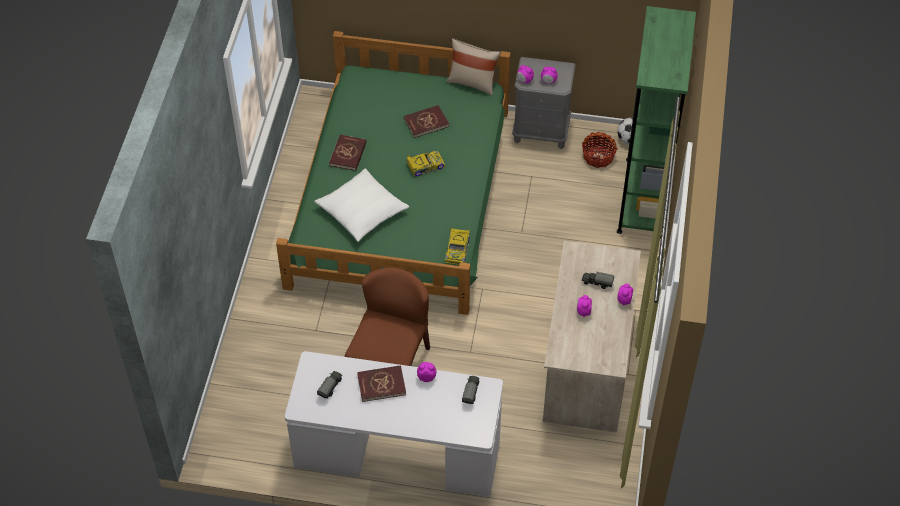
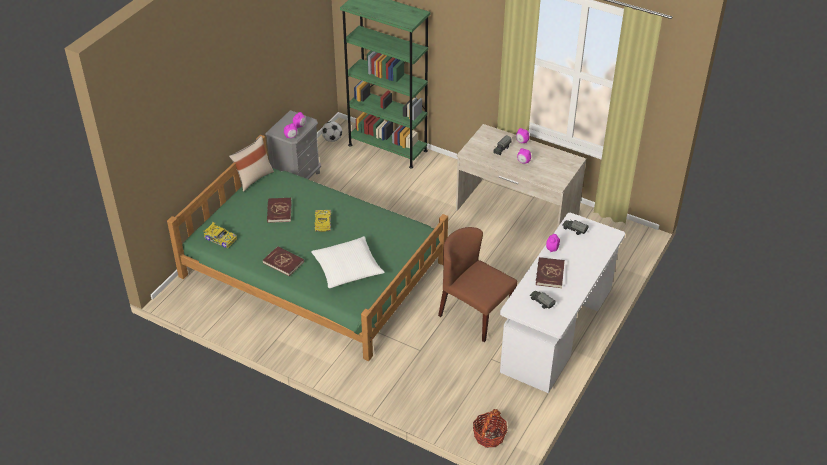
camera: 70 degrees left, 10 degrees down
toy car [445,228,470,265] -> toy car moved to [203,222,237,248]
basket [582,132,618,168] -> basket moved to [473,409,507,448]

